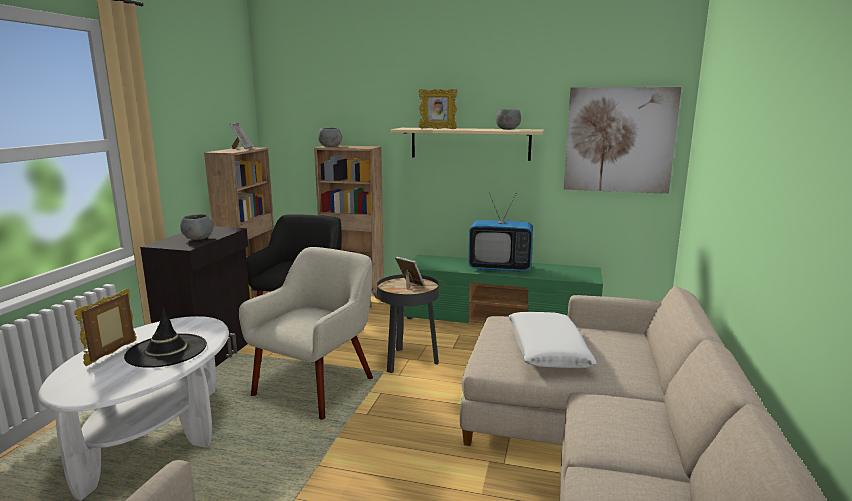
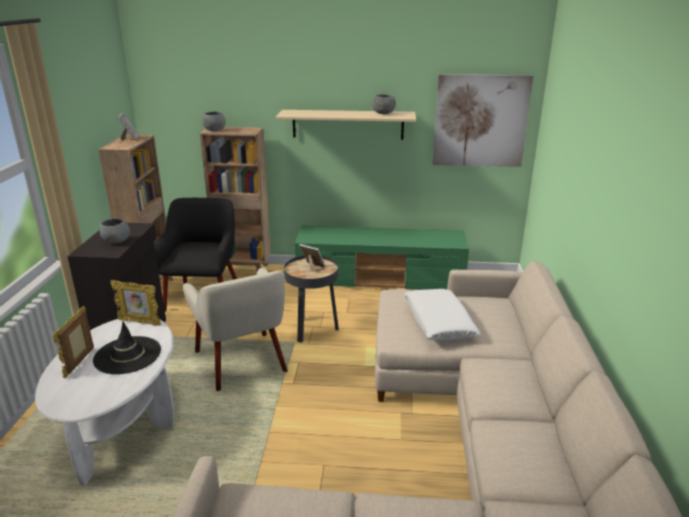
camera: 10 degrees left, 10 degrees up
beige armchair [239,247,373,420] -> beige armchair turned 135 degrees clockwise [183,267,288,391]
picture frame [419,89,457,129] -> picture frame moved to [110,280,161,326]
television [468,193,533,272] -> none

